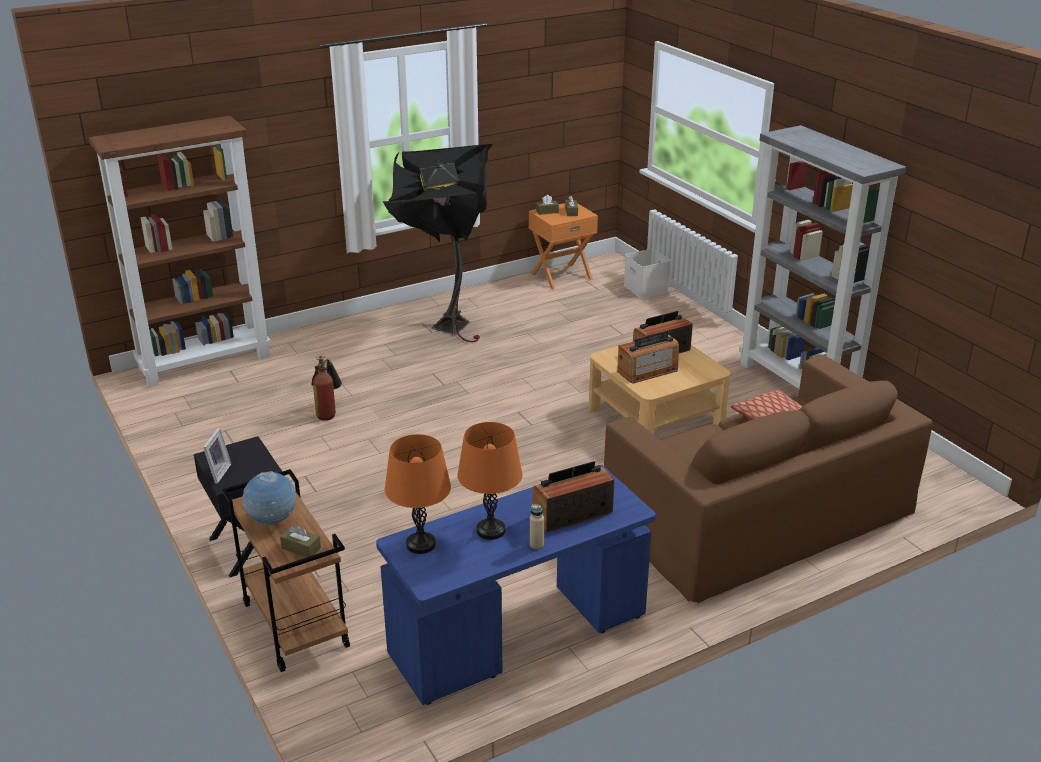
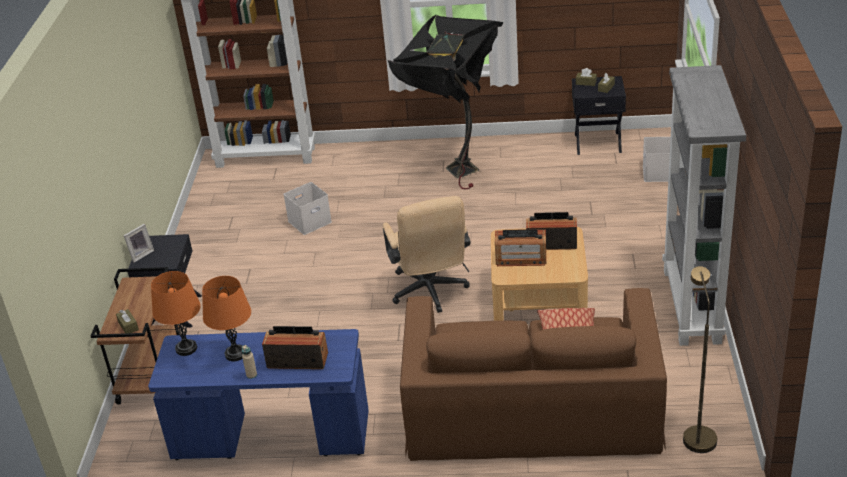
camera: 35 degrees right, 5 degrees up
globe [243,471,296,525] -> none
fire extinguisher [312,355,342,421] -> white storage box [283,182,332,235]
orange nightstand [529,203,598,290] -> black nightstand [572,76,626,155]
none -> beige office chair [383,196,471,313]
none -> brown floor lamp [683,266,717,453]

